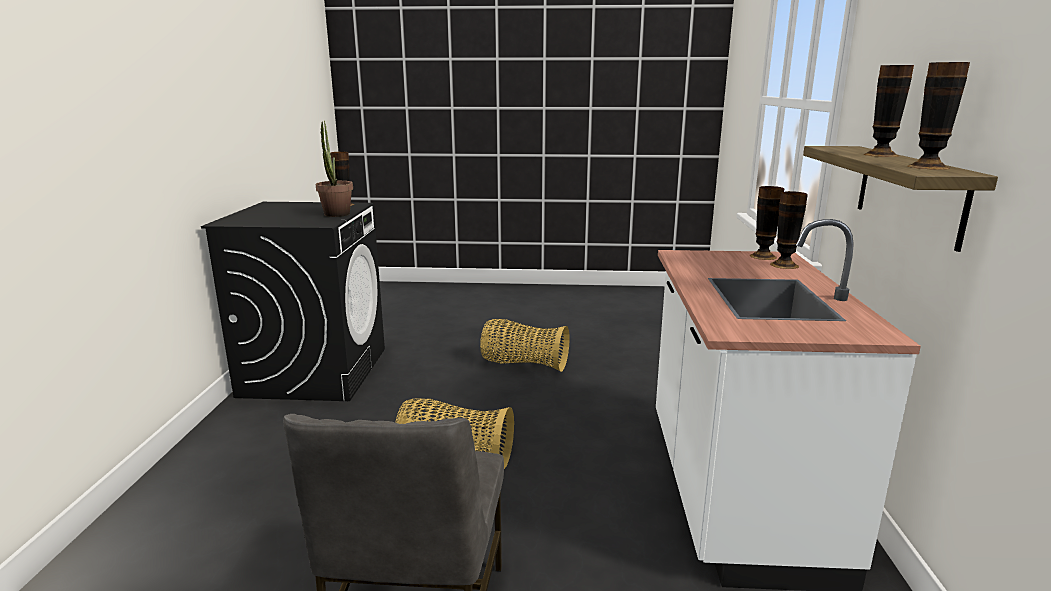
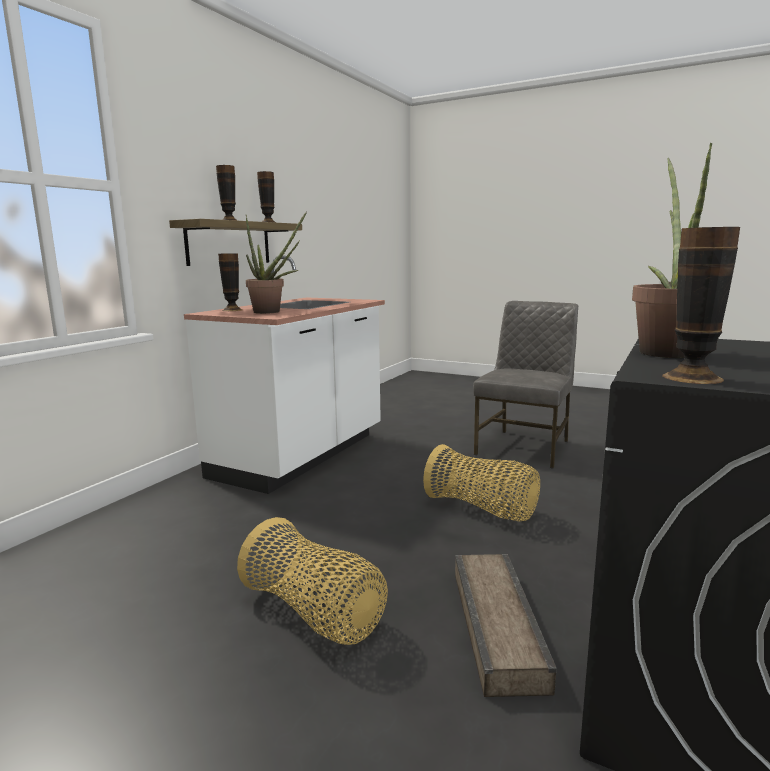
camera: 155 degrees left, 5 degrees down
vase [750,186,784,260] -> none
none -> potted plant [246,211,307,314]
none -> crate [455,554,557,697]

